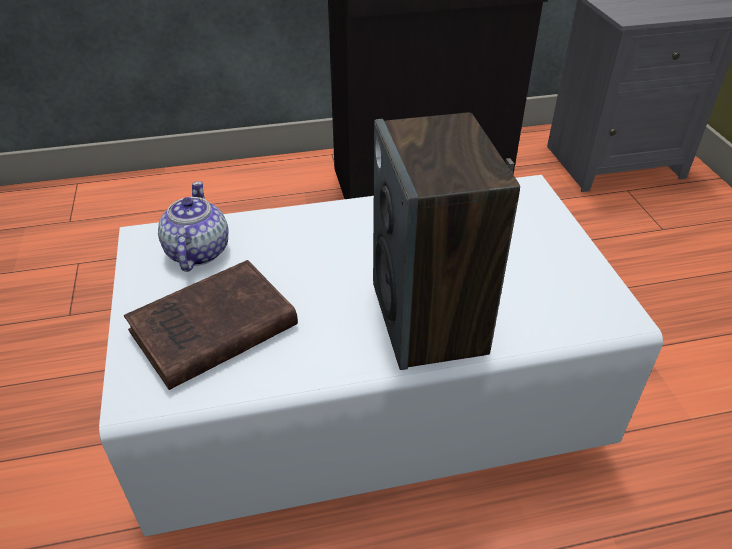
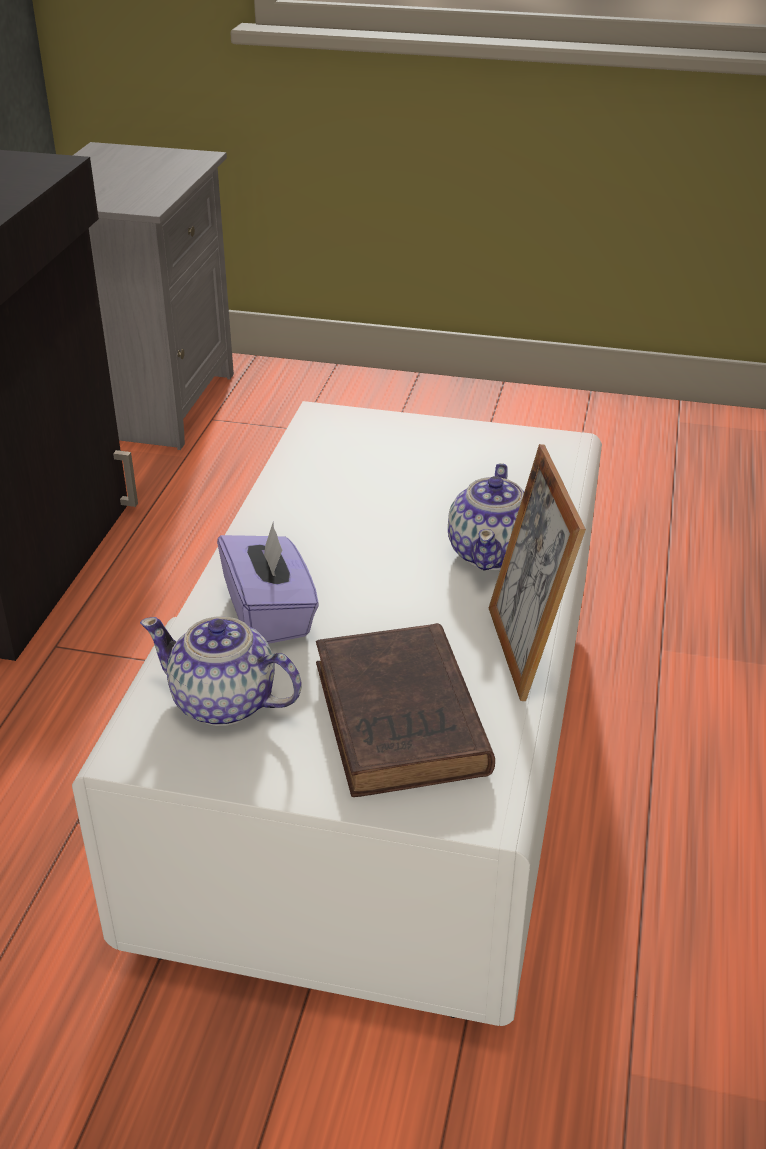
camera: 65 degrees left, 5 degrees down
speaker [373,112,520,370] -> teapot [448,463,524,570]
none -> purple tissue box [217,521,319,644]
none -> picture frame [489,444,586,701]

